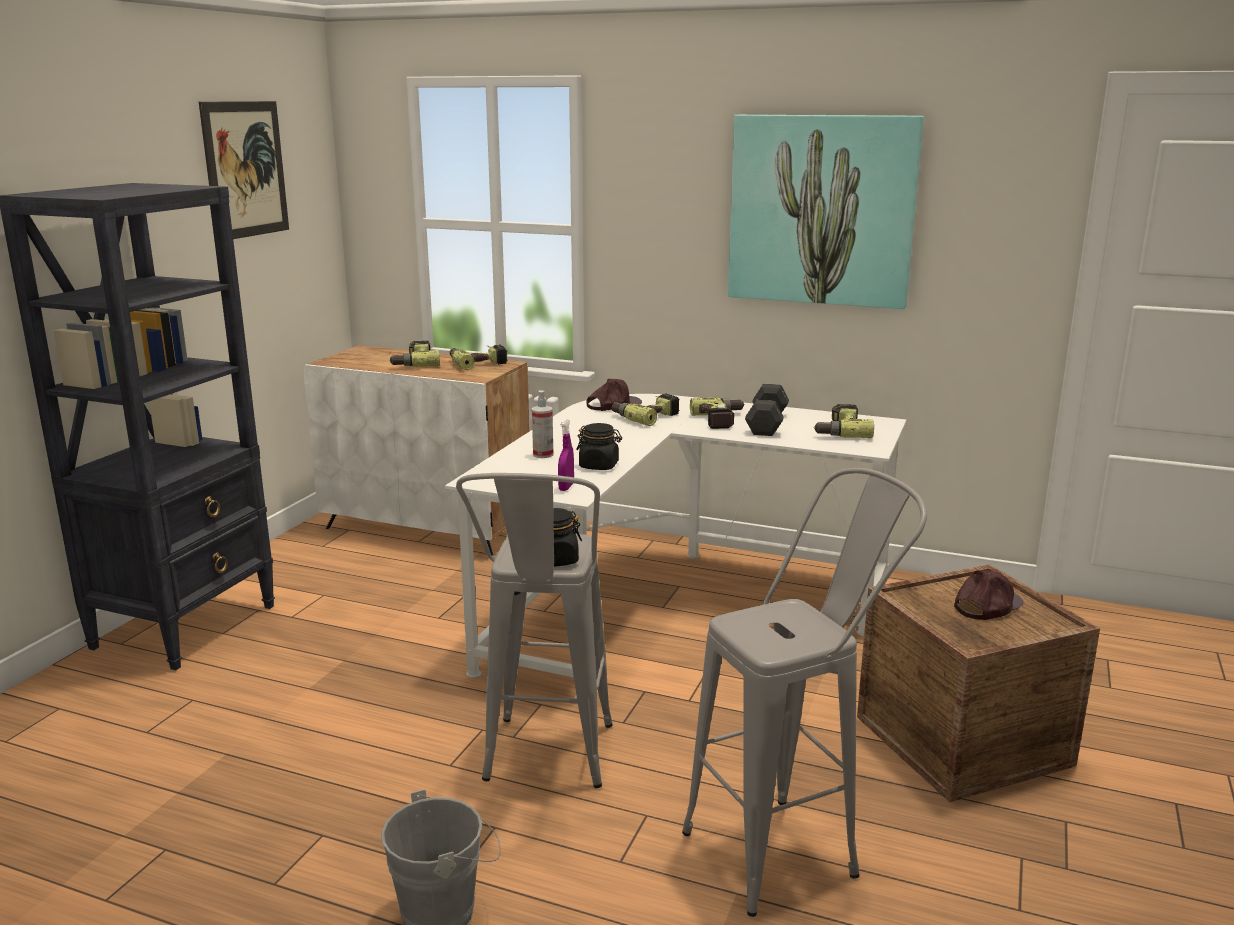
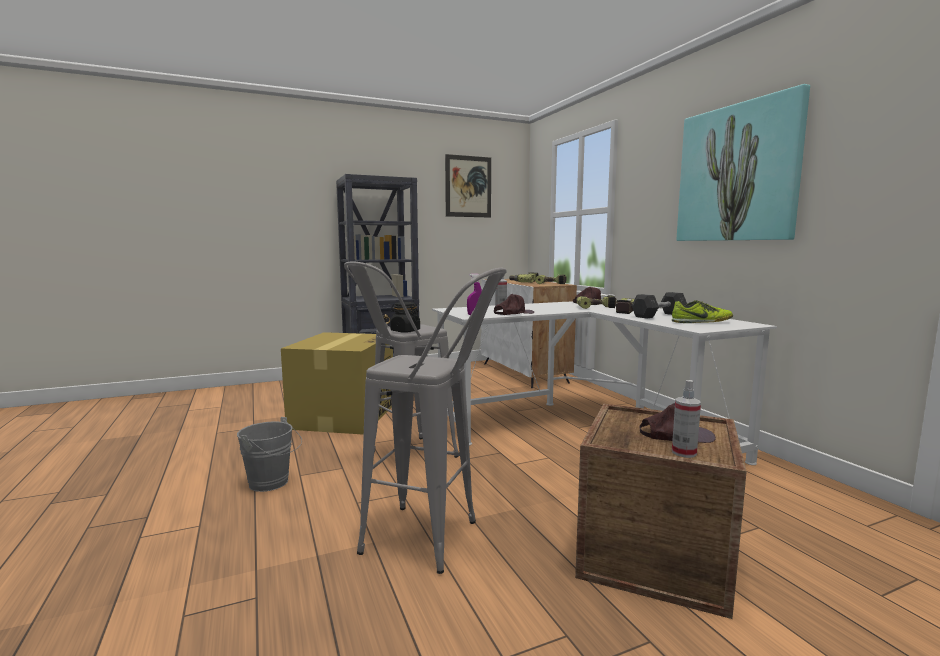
camera: 45 degrees right, 10 degrees down
black jar [576,423,622,470] -> brown cap [494,294,534,315]
power drill [813,404,874,438] -> shoe [672,300,733,323]
none -> cardboard box [281,332,393,435]
none -> spray bottle [672,380,701,458]

